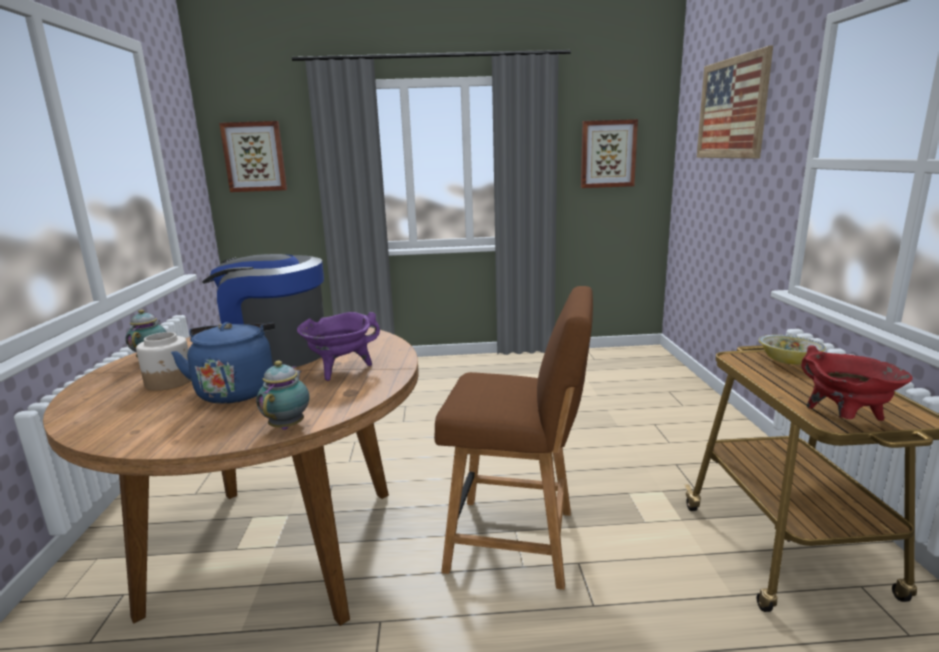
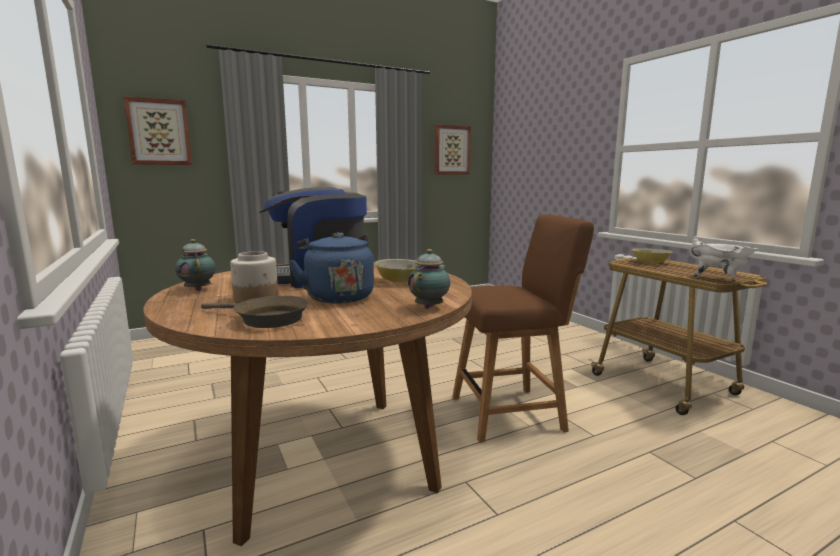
camera: 25 degrees left, 5 degrees down
teapot [256,360,310,430] -> teapot turned 45 degrees clockwise [408,249,450,309]
purple cooking pot [297,312,380,381] -> bowl [374,259,419,282]
picture [696,46,773,159] -> none
red cooking pot [801,345,912,421] -> white cooking pot [689,238,758,279]
none -> brown frying pan [201,296,309,328]

